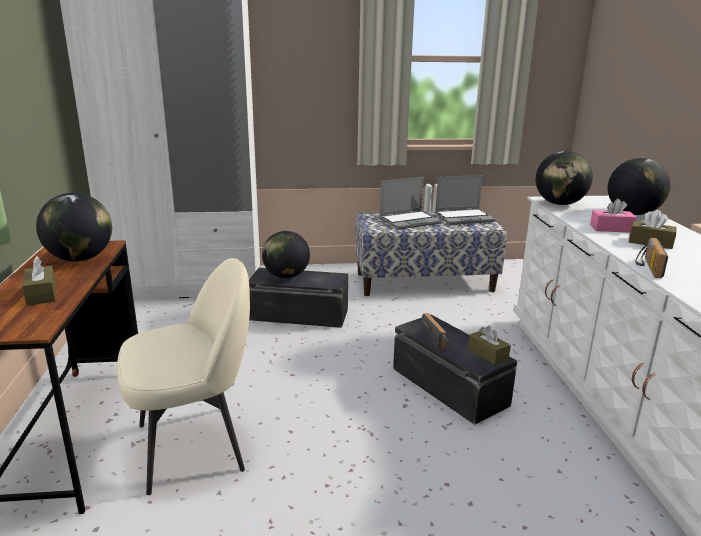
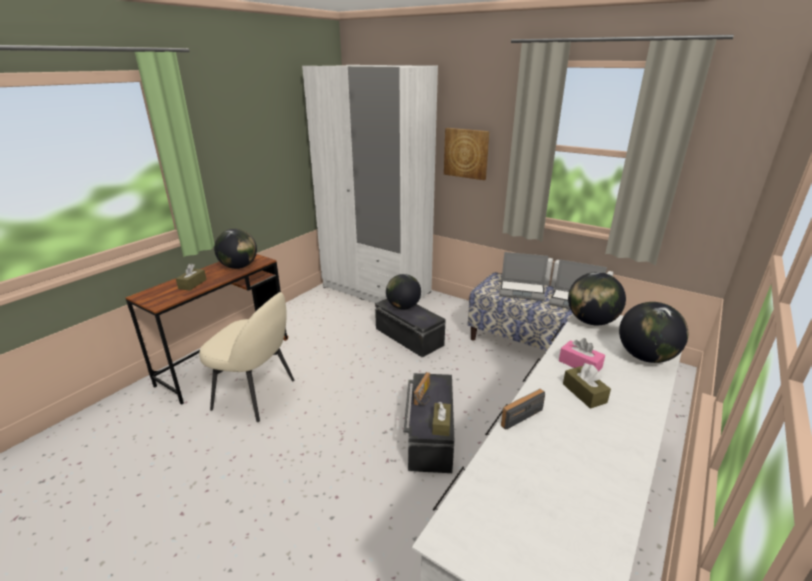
camera: 40 degrees right, 5 degrees up
none -> picture [444,128,490,180]

